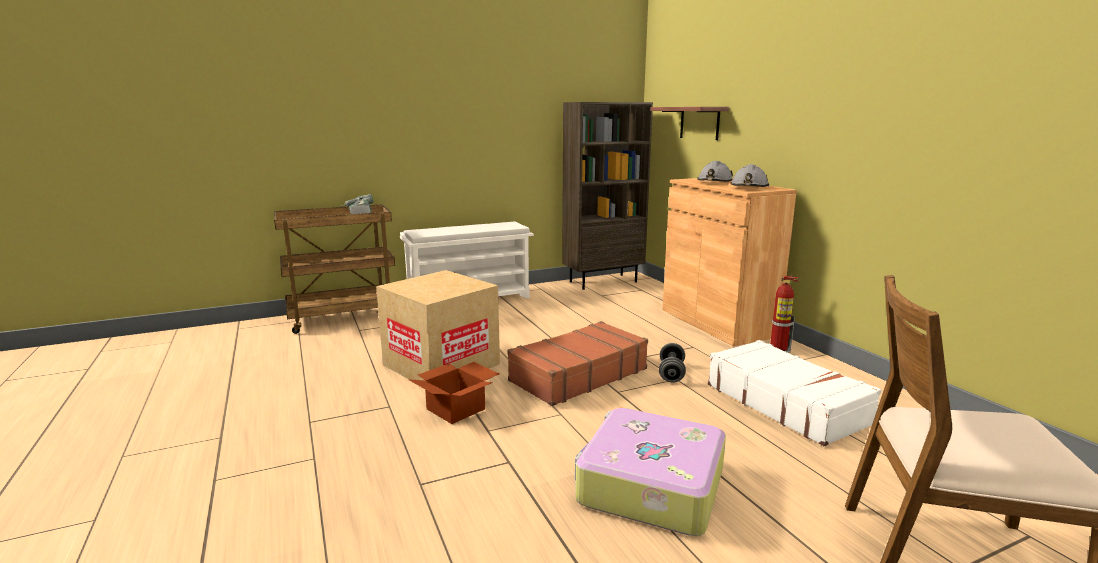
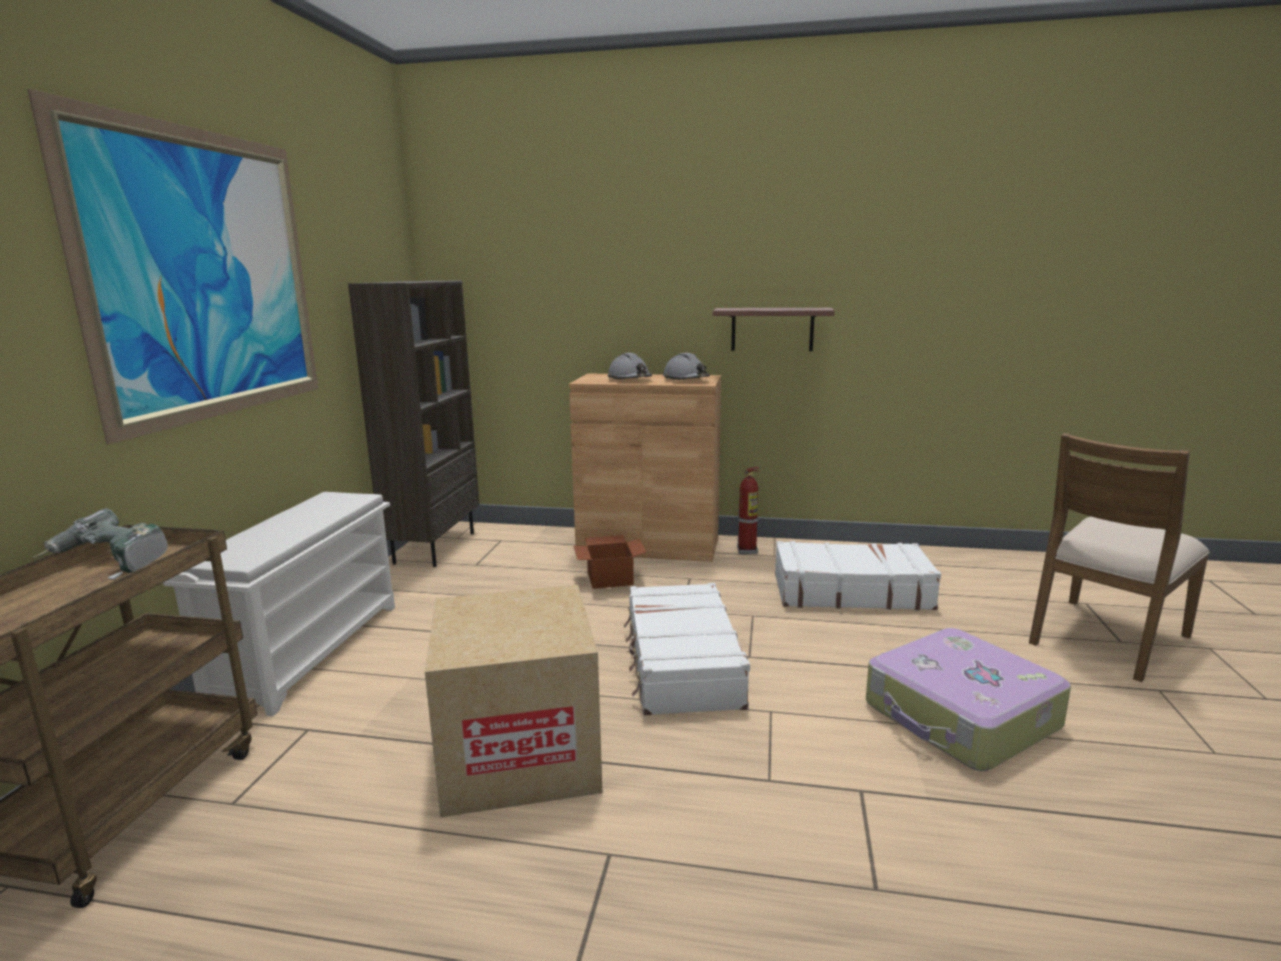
camera: 55 degrees left, 0 degrees up
cardboard box [408,362,499,424] -> cardboard box moved to [574,535,646,589]
brown suitcase [507,321,648,406] -> white suitcase [624,583,750,715]
shelf [650,107,729,140] -> shelf moved to [713,308,835,351]
grey dumbbell [659,343,686,382] -> none
none -> picture [27,89,318,445]

